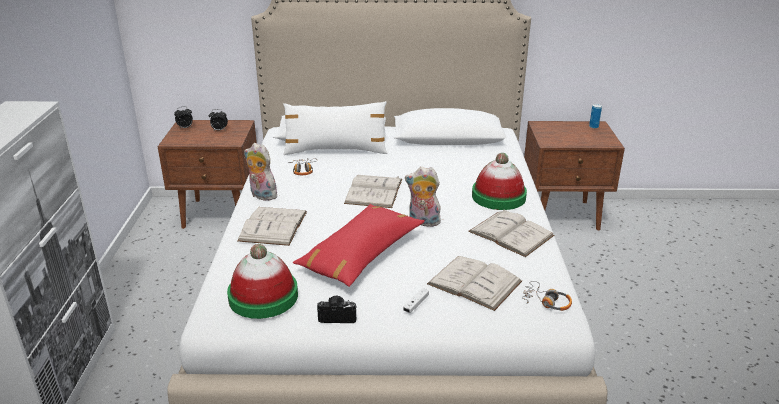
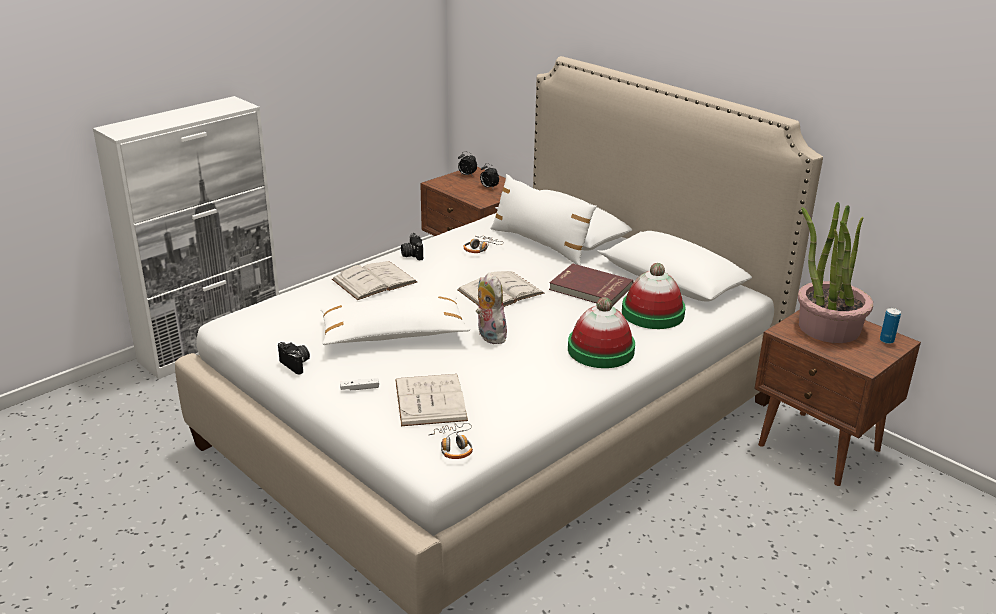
camera: 45 degrees right, 0 degrees up
hat [227,244,298,319] -> hat moved to [622,263,686,329]
plush toy [244,143,280,201] -> camera [401,233,423,261]
red pillow [293,204,425,287] -> white pillow [320,296,470,345]
white book [468,210,554,257] -> none
none -> red book [549,263,634,306]
none -> potted plant [798,202,873,343]

